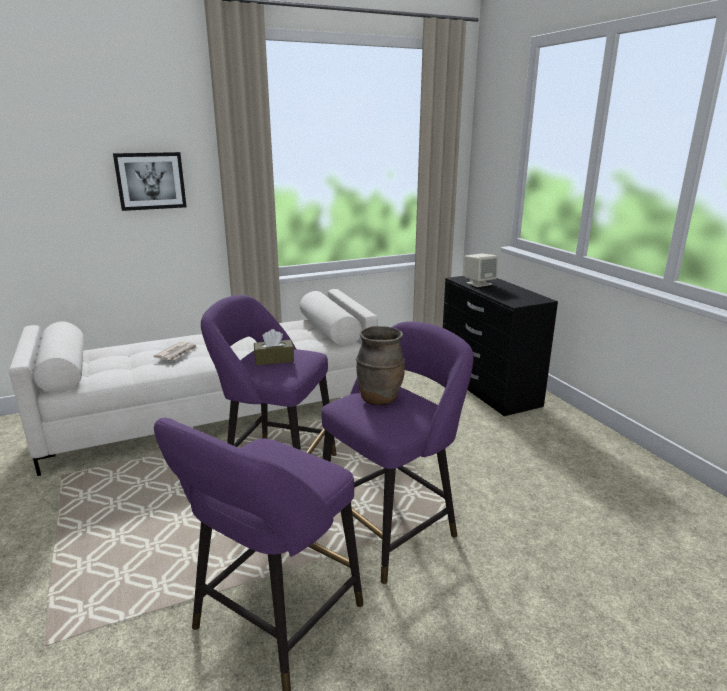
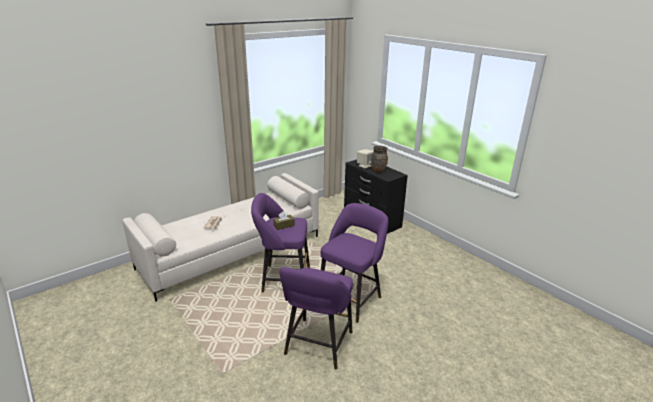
camera: 15 degrees left, 5 degrees up
picture [113,152,187,211] -> none
brown vase [356,326,405,405] -> brown vase moved to [371,146,388,173]

